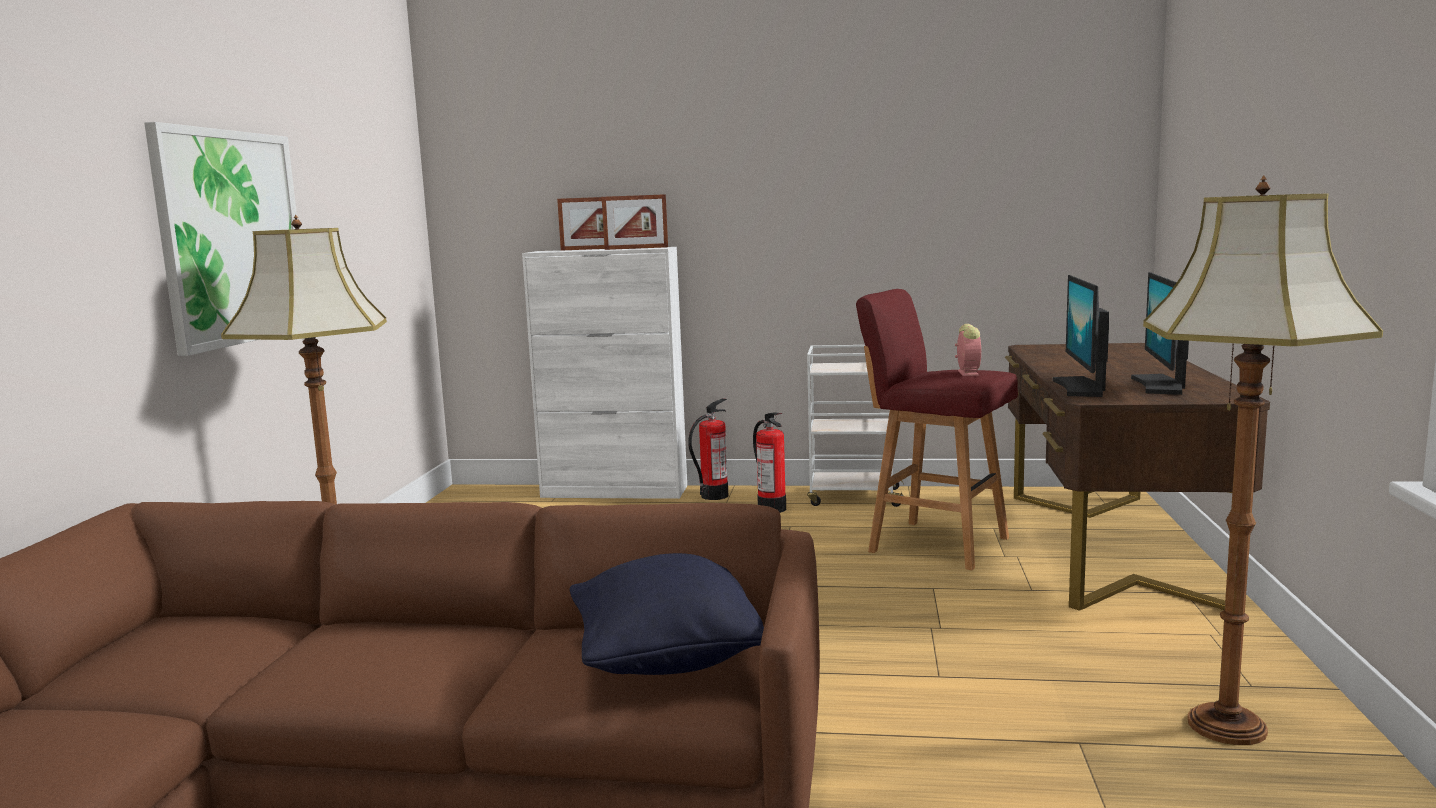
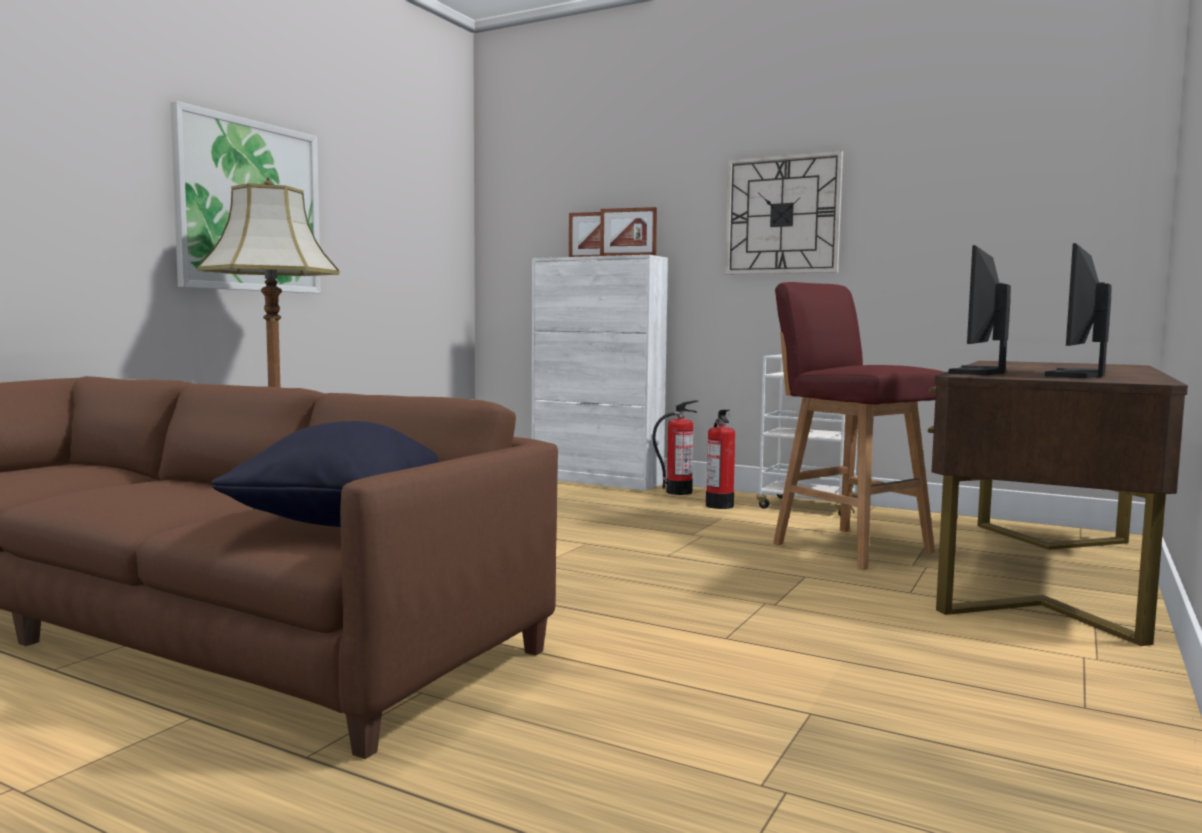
camera: 20 degrees right, 5 degrees down
alarm clock [955,324,981,376] -> none
floor lamp [1143,175,1383,745] -> none
none -> wall clock [725,150,843,274]

